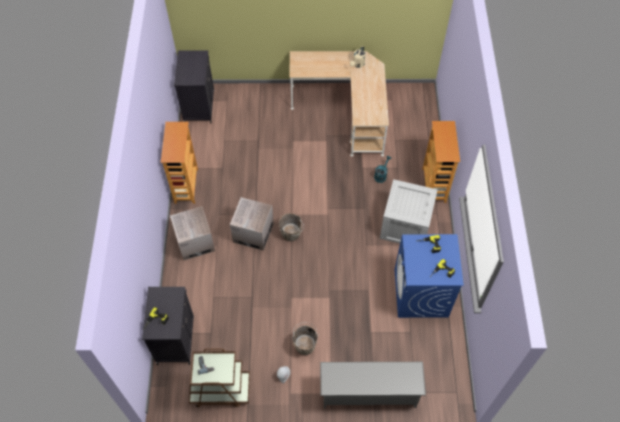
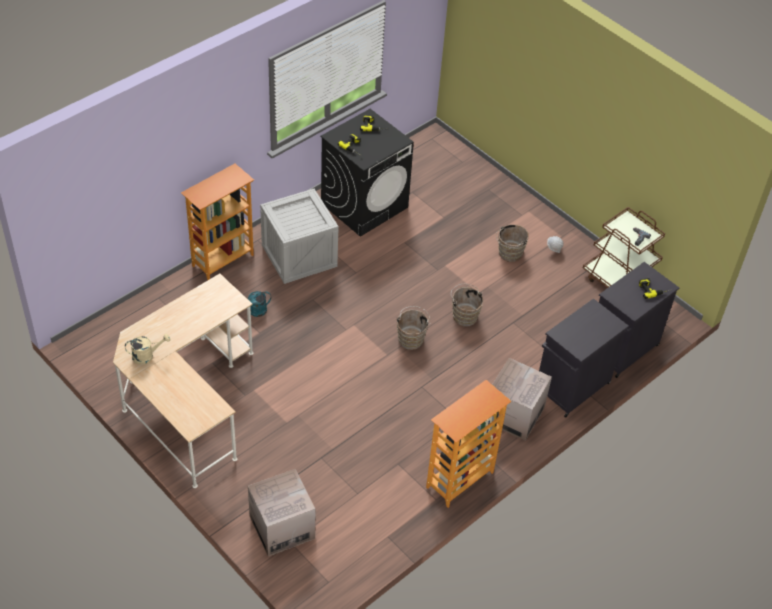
camera: 135 degrees left, 10 degrees down
black cabinet [174,51,214,124] -> black cabinet moved to [539,298,629,418]
cardboard box [230,197,274,251] -> cardboard box moved to [248,469,315,557]
grey shoe rack [320,362,426,409] -> none
blue washing machine [395,234,464,318] -> black washing machine [320,109,414,237]
none -> brown bucket [451,284,483,326]

